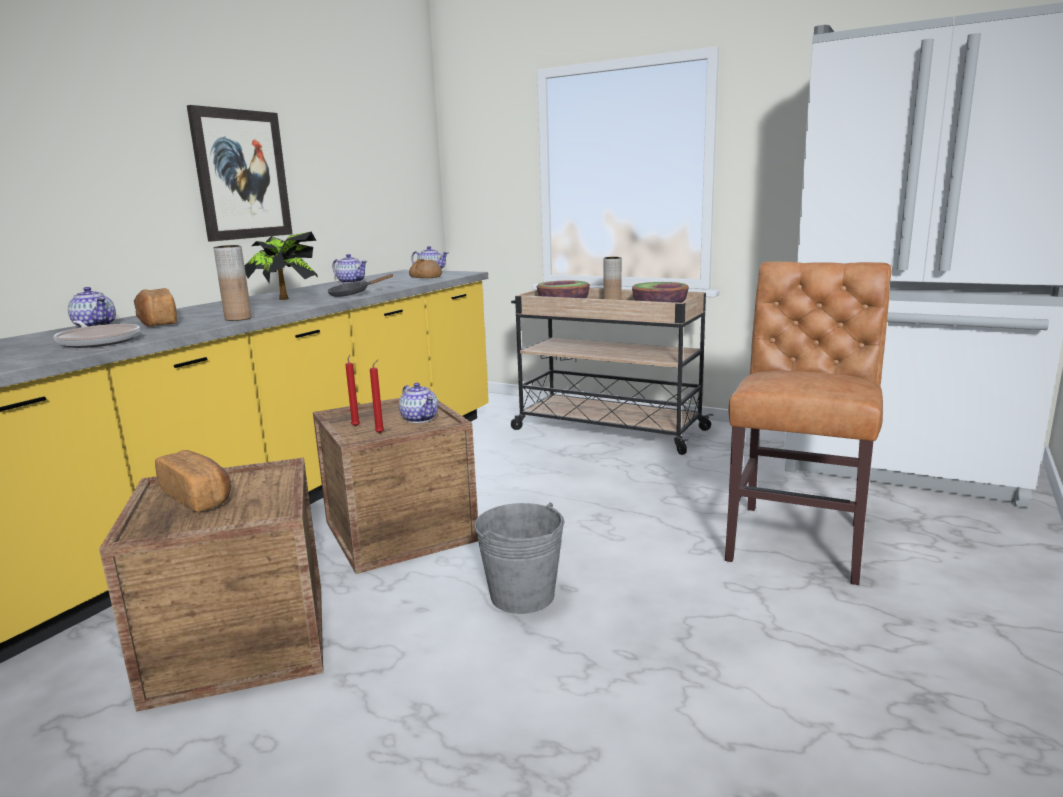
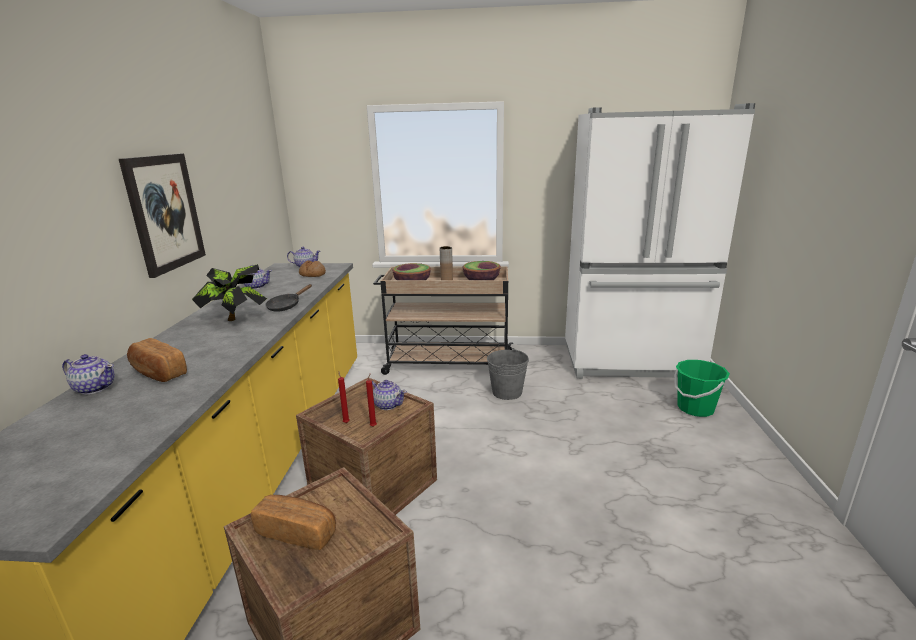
camera: 25 degrees left, 5 degrees up
frying pan [53,320,140,348] -> none
brown vase [213,245,252,321] -> none
grey bucket [475,503,565,614] -> grey bucket moved to [487,348,529,400]
brown chair [725,261,892,585] -> none
none -> green bucket [674,360,730,417]

